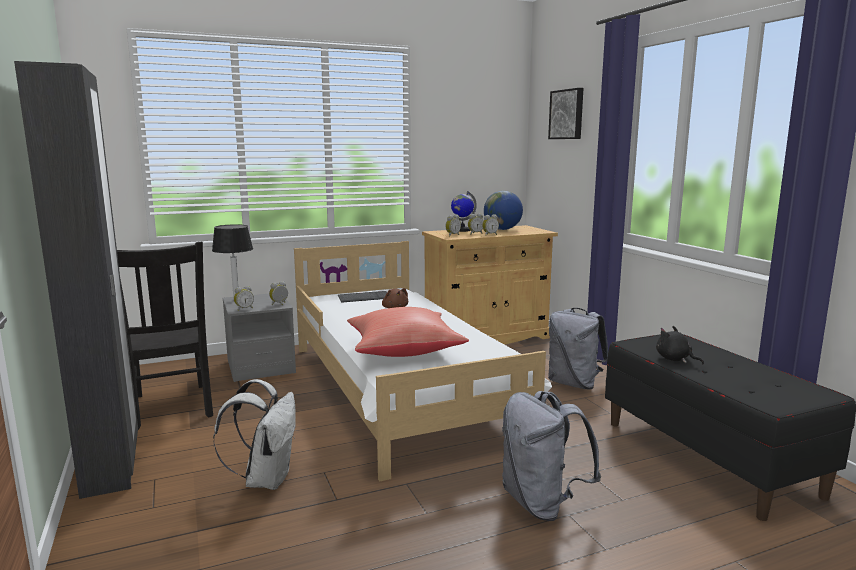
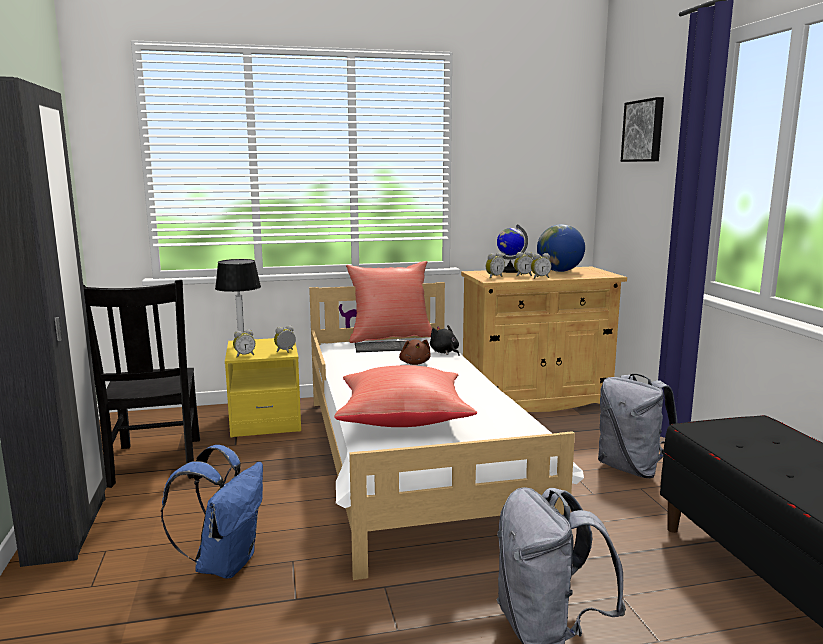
camera: 10 degrees right, 0 degrees up
white backpack [213,379,296,490] -> blue backpack [161,445,263,579]
grey nightstand [223,294,296,382] -> yellow nightstand [225,338,301,437]
black plush toy [656,326,704,364] -> black plush toy moved to [430,325,459,356]
none -> red pillow [346,261,432,343]

